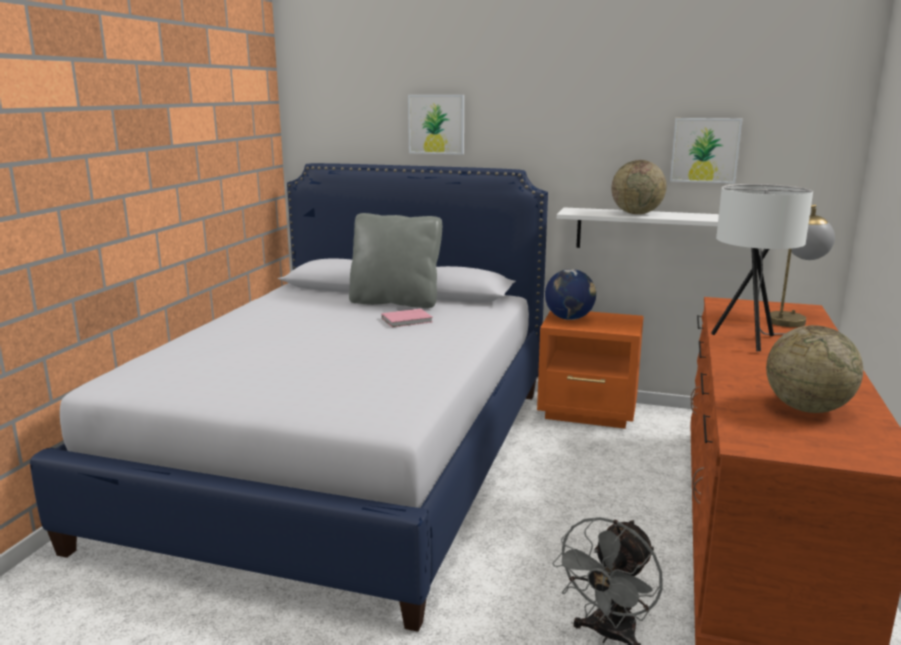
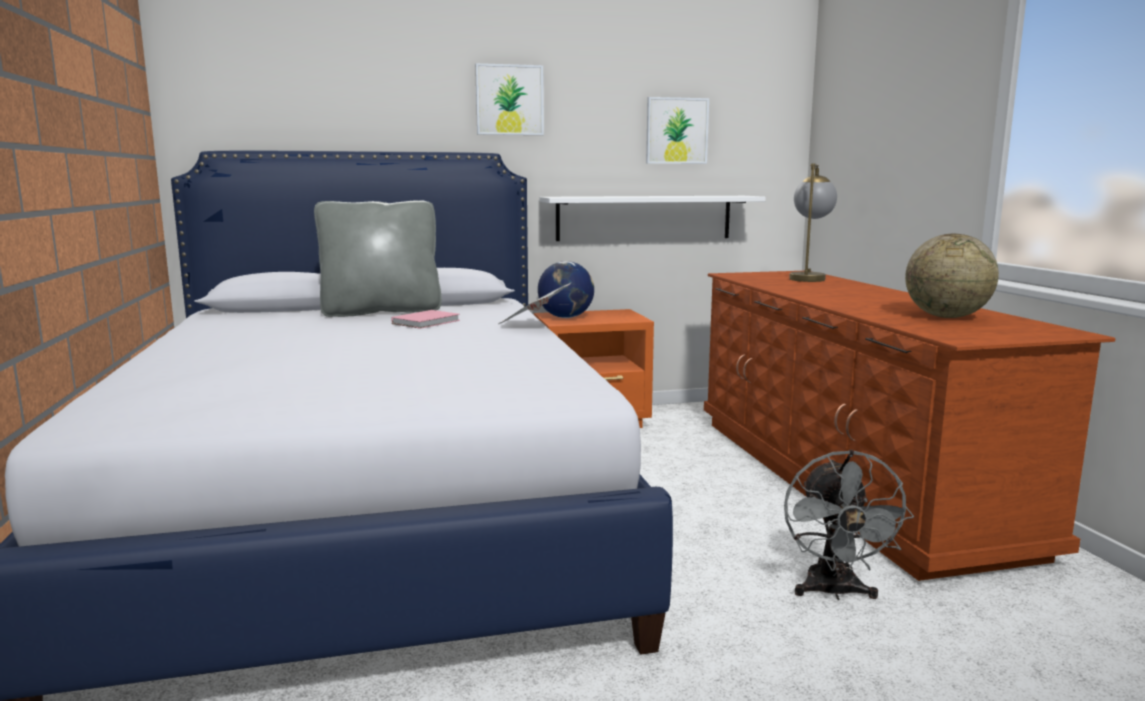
camera: 30 degrees left, 5 degrees down
picture [408,95,464,155] -> picture moved to [475,63,544,135]
globe [611,160,667,214] -> none
white table lamp [711,184,813,351] -> none
none -> newspaper [498,282,572,324]

